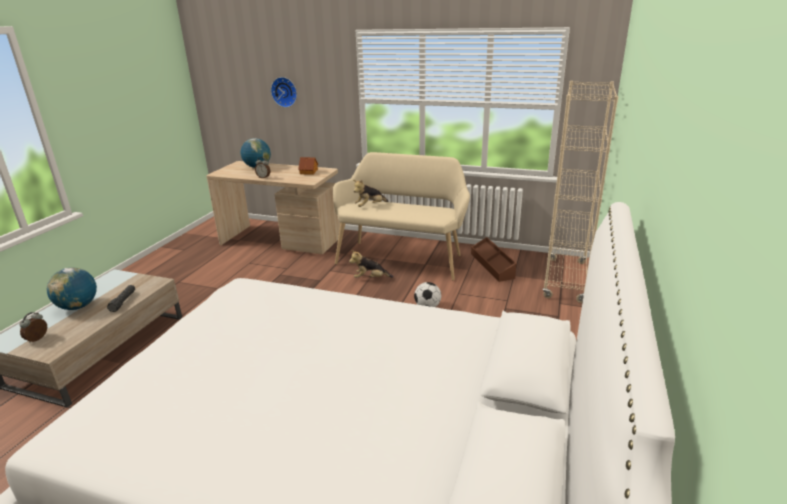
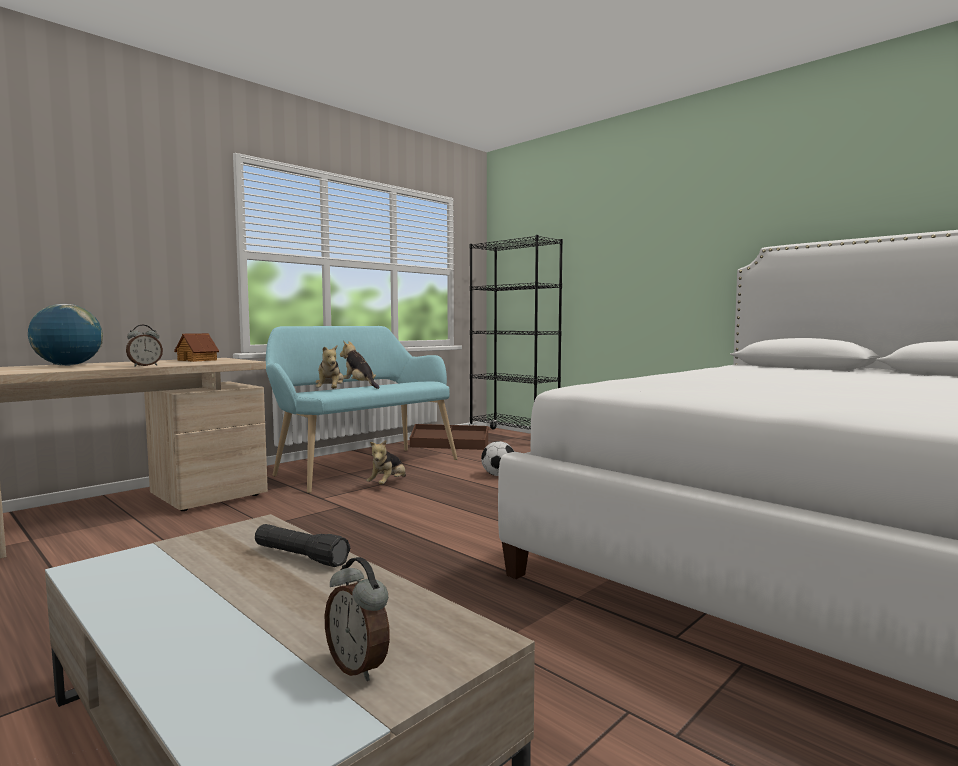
camera: 65 degrees left, 20 degrees down
globe [46,268,97,310] -> none
wall clock [271,77,297,108] -> none
beige bench [333,152,470,280] -> turquoise bench [265,326,458,493]
beige bookcase [543,81,618,303] -> black bookcase [469,235,563,430]
none -> plush toy [340,340,380,389]

